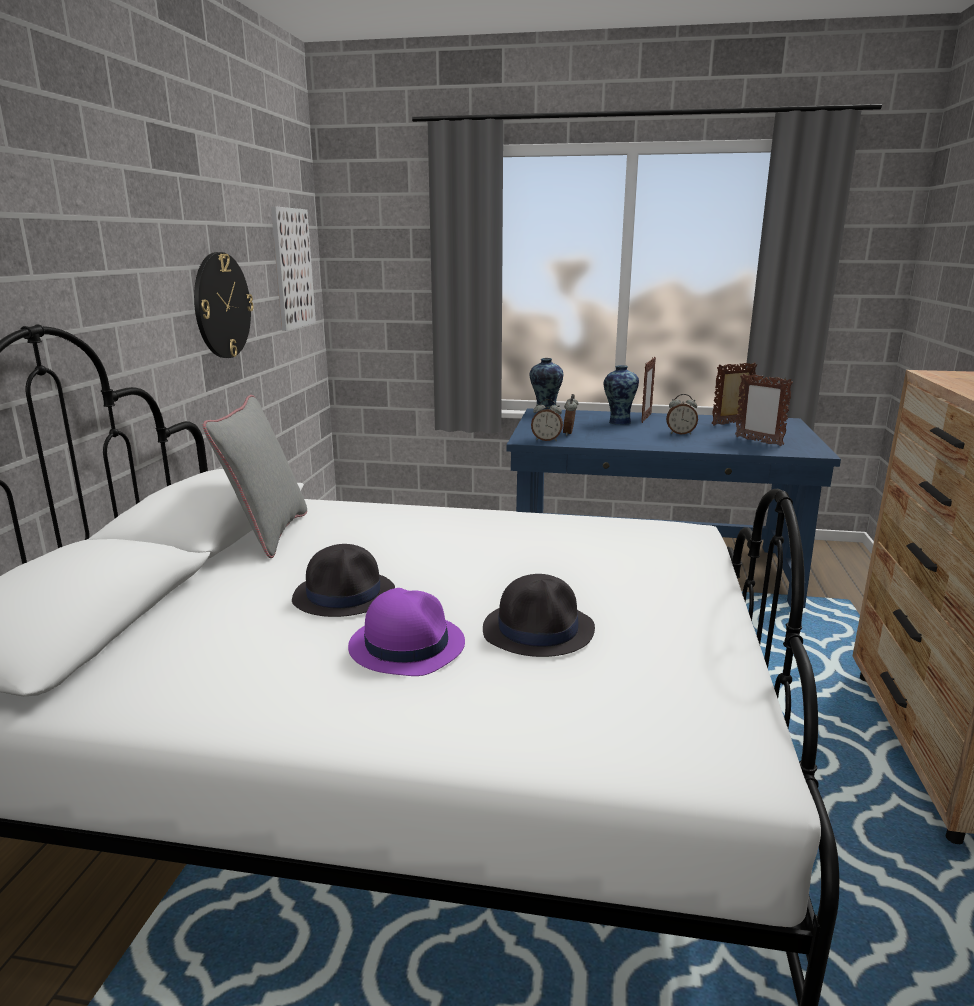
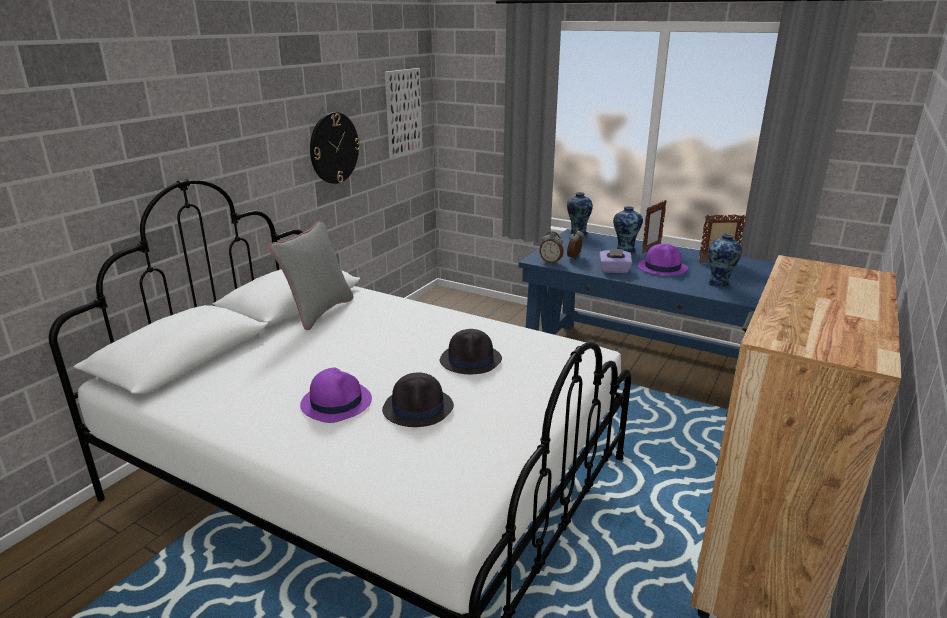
camera: 20 degrees right, 5 degrees up
black hat [292,544,395,617] -> black hat moved to [440,329,502,374]
alarm clock [666,394,698,435] -> purple hat [638,244,688,276]
picture frame [735,373,793,446] -> vase [708,234,742,288]
none -> purple tissue box [599,248,632,273]

